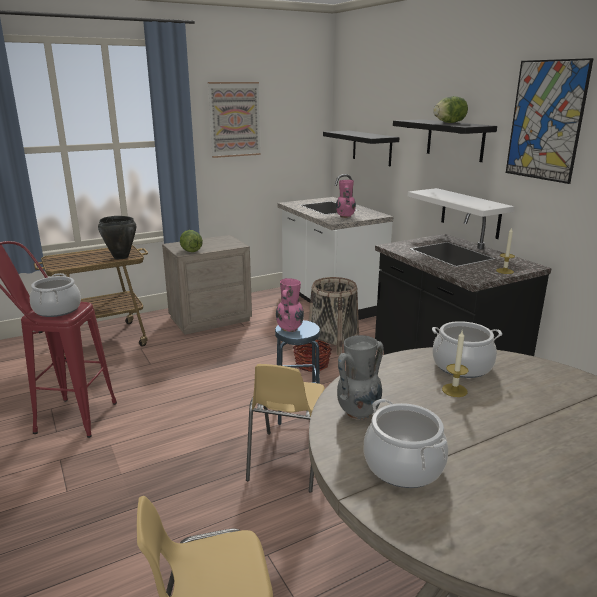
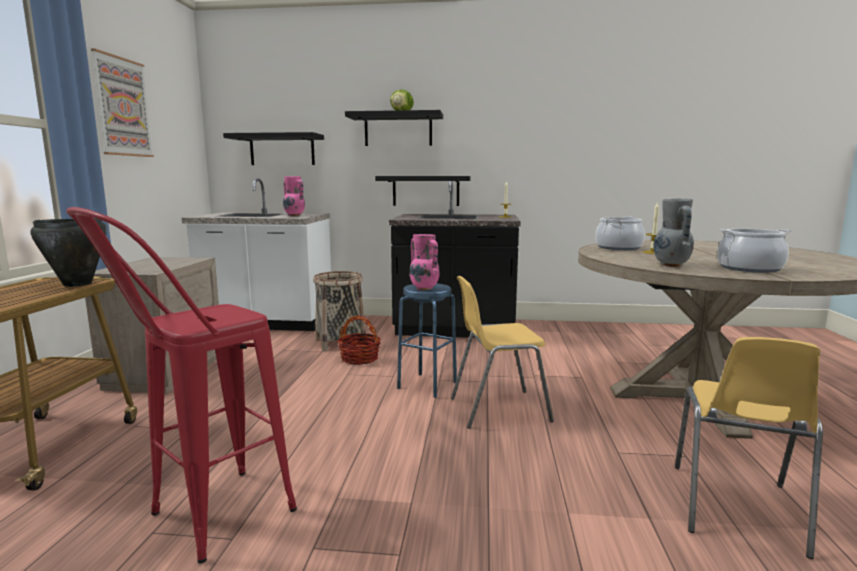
camera: 55 degrees left, 10 degrees down
cooking pot [30,273,81,317] -> none
lettuce [180,230,203,252] -> none
yellow chair [246,364,325,493] -> yellow chair turned 120 degrees clockwise [451,276,554,429]
white shelf [408,188,514,239] -> black shelf [375,176,471,206]
picture [506,58,594,184] -> none

